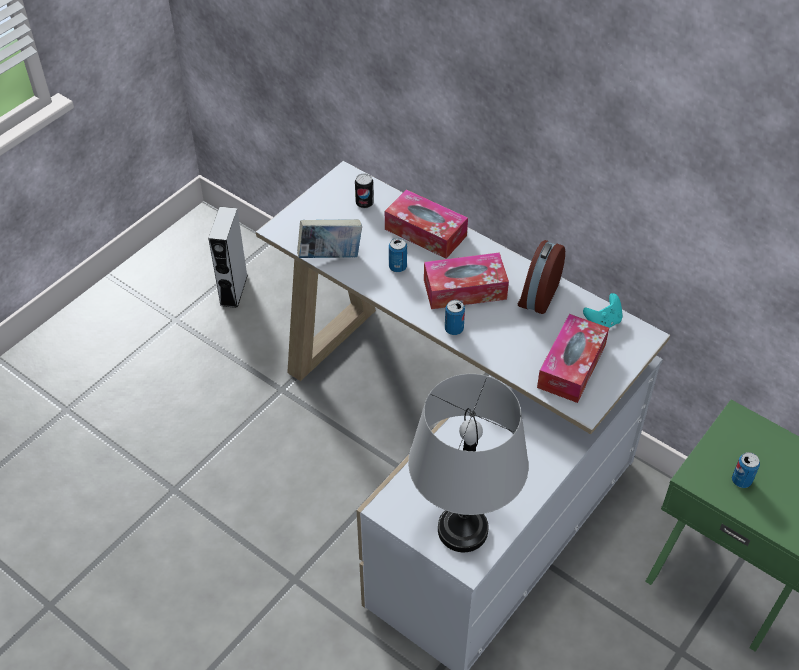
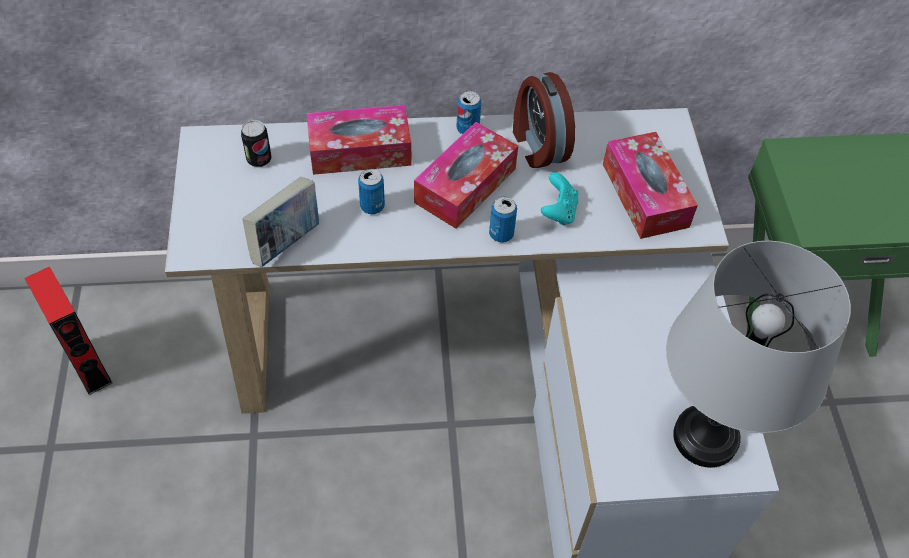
camera: 45 degrees left, 5 degrees up
grey speaker [208,207,248,308] -> red speaker [25,267,112,395]
turquoise game controller [583,293,623,328] -> turquoise game controller moved to [541,172,579,226]
can [732,452,760,488] -> can moved to [457,91,481,134]

